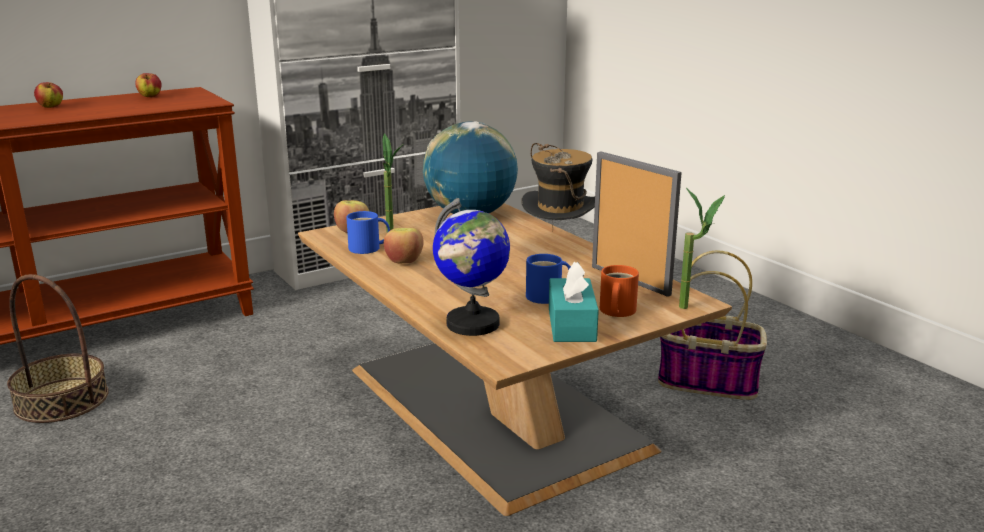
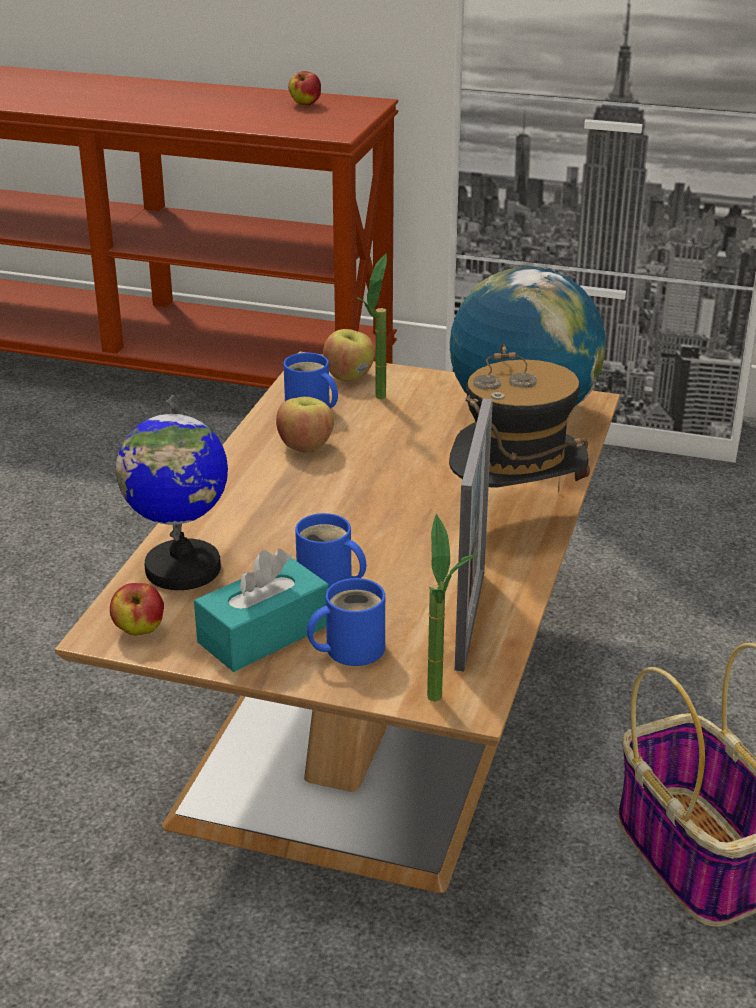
camera: 50 degrees right, 10 degrees up
basket [7,274,109,423] -> none
apple [34,82,63,108] -> apple moved to [110,583,164,635]
orange mug [600,265,639,317] -> blue mug [307,578,385,666]

